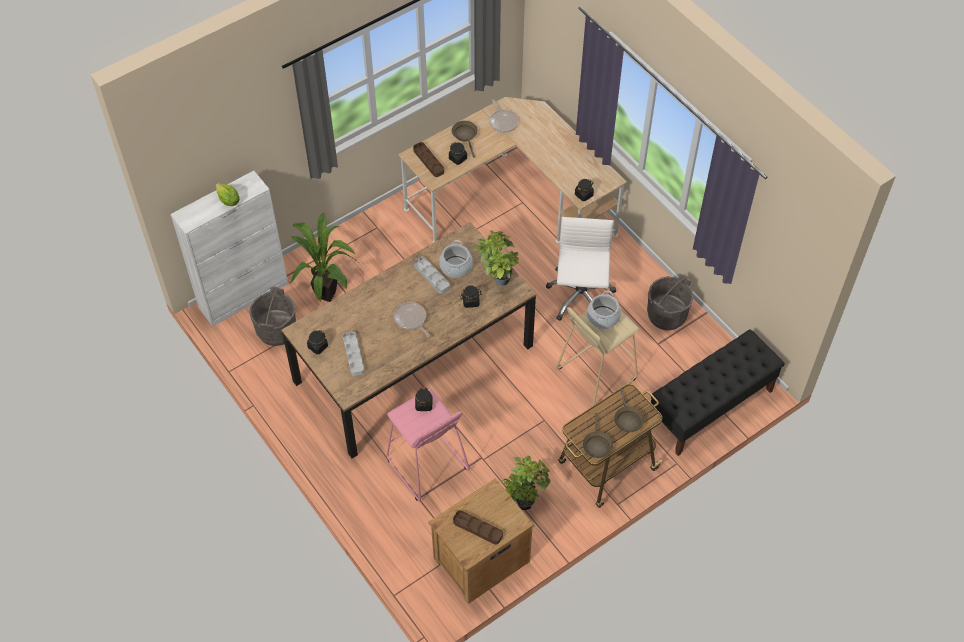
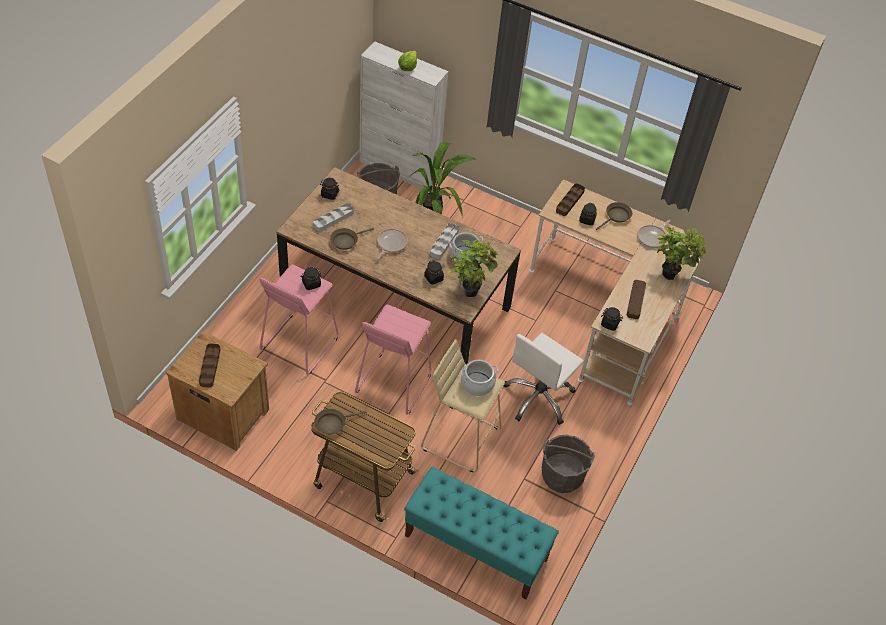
camera: 60 degrees right, 5 degrees down
potted plant [502,456,551,510] -> potted plant moved to [656,227,706,280]
white office chair [546,217,616,321] -> white office chair turned 150 degrees clockwise [504,333,584,425]
brown frying pan [614,389,644,432] -> brown frying pan moved to [330,228,374,250]
black bench [651,329,785,456] -> turquoise bench [404,467,559,600]
none -> pink stool [355,305,431,415]
none -> brown tray [627,280,646,319]

